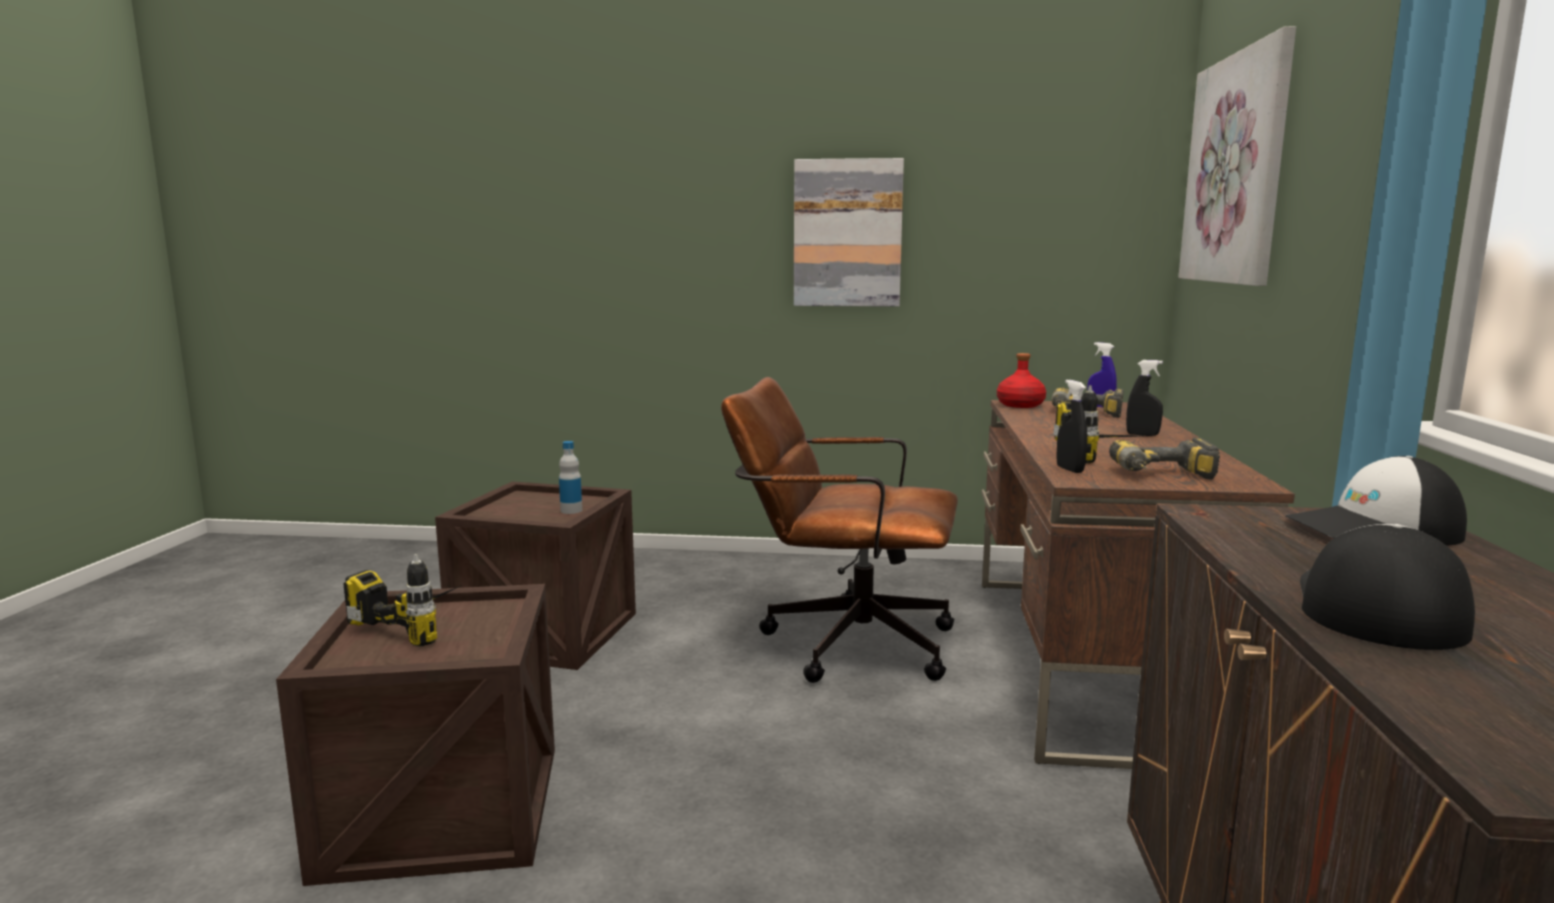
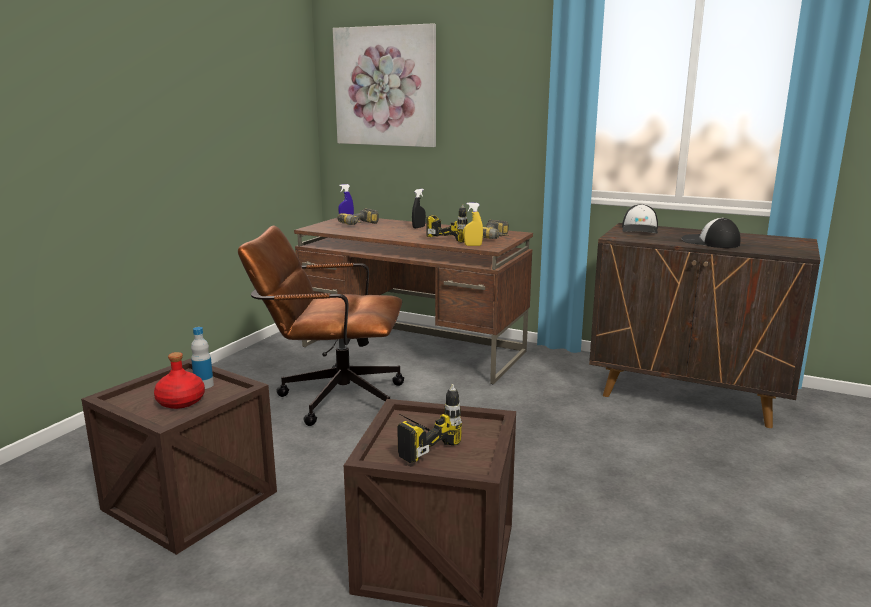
camera: 70 degrees left, 5 degrees up
brown office chair [721,377,958,683] -> brown office chair turned 60 degrees clockwise [238,225,404,426]
picture [794,158,904,307] -> none
red bottle [997,353,1046,408] -> red bottle moved to [154,352,205,409]
black spray bottle [1056,380,1088,473] -> yellow spray bottle [464,202,483,246]

